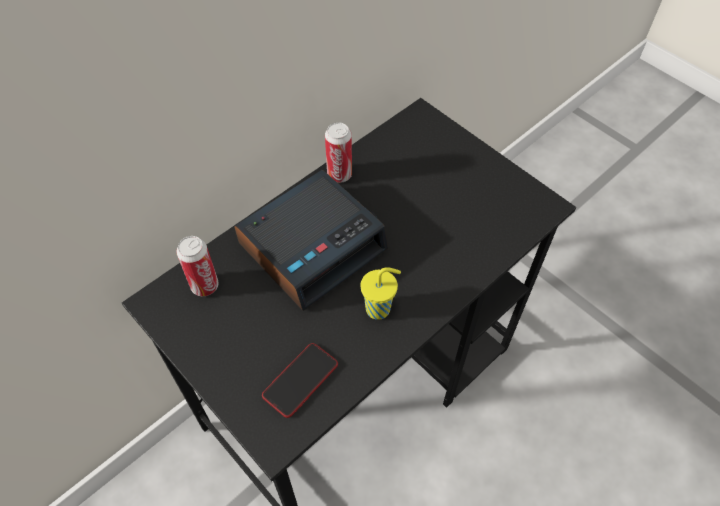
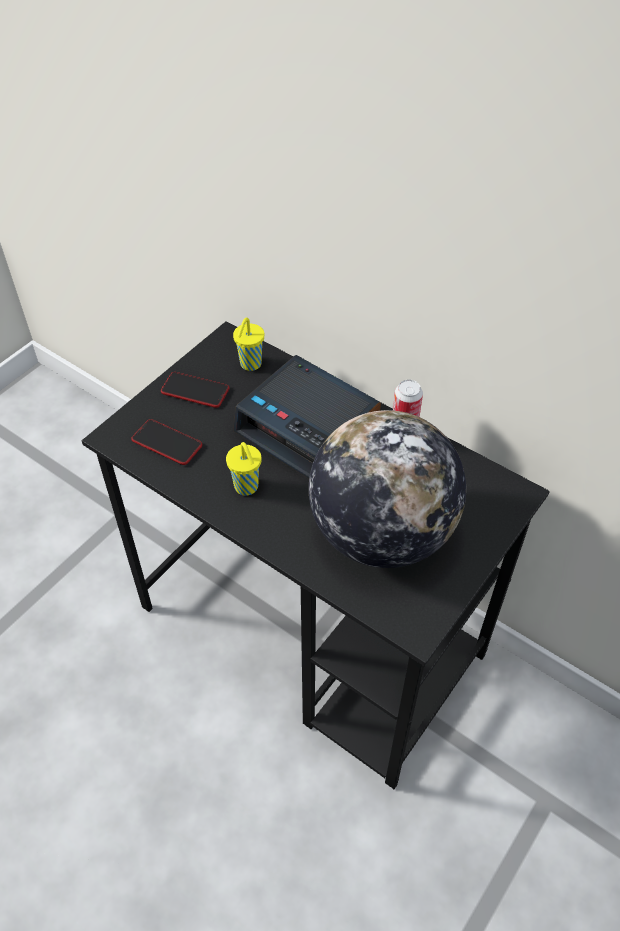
camera: 80 degrees right, 5 degrees down
can [177,236,219,296] -> yellow cup [233,318,264,371]
none -> phone [161,372,230,408]
none -> globe [309,410,466,568]

